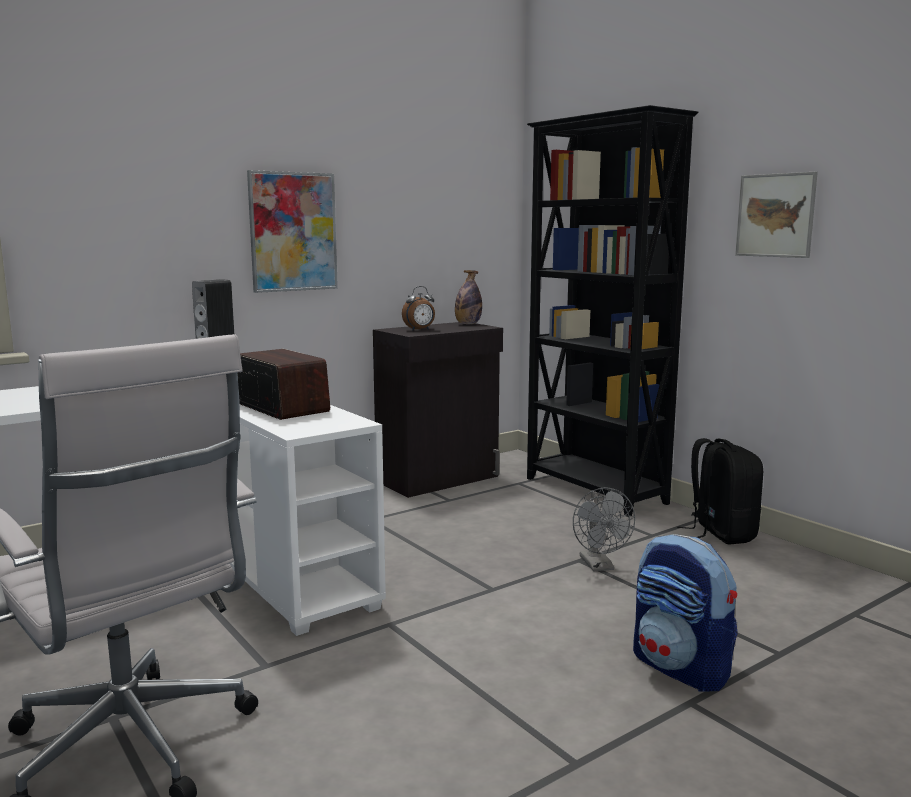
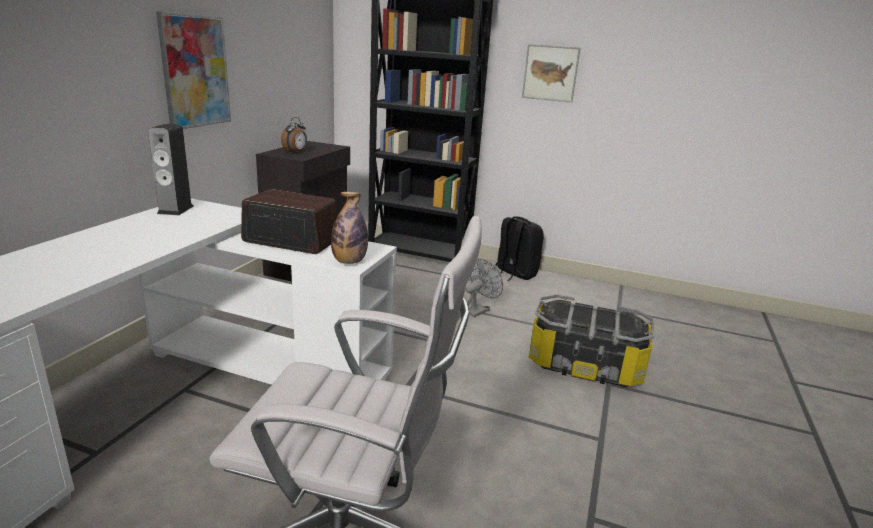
camera: 35 degrees left, 10 degrees up
bottle [455,270,482,324] -> bottle moved to [331,192,368,264]
grey fan [573,487,635,571] -> grey fan turned 90 degrees counterclockwise [466,259,503,317]
backpack [633,534,738,692] -> storage box [529,294,654,387]

